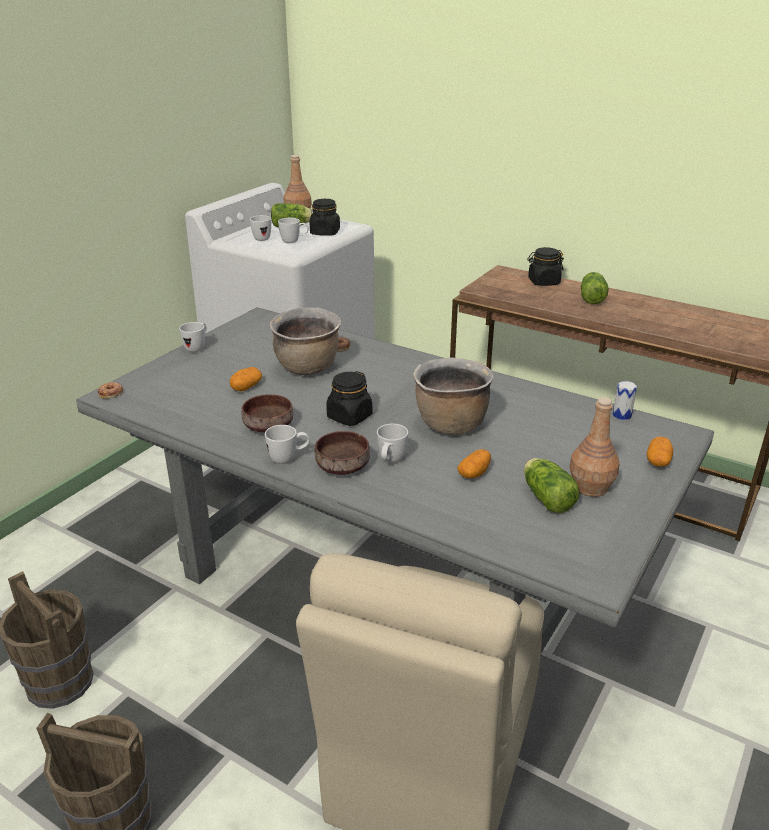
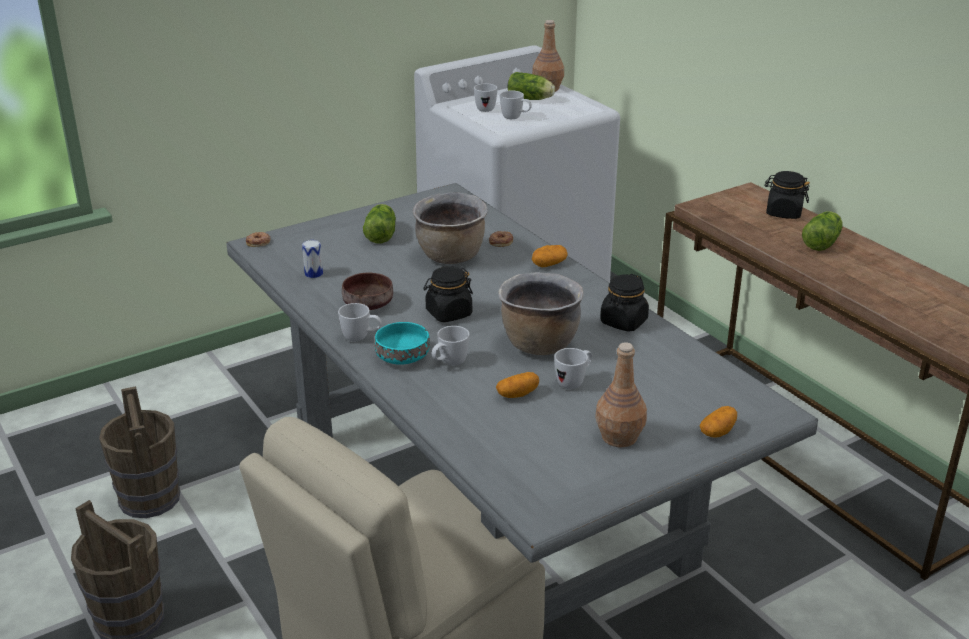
camera: 25 degrees right, 0 degrees up
white mug [179,322,206,352] -> white mug moved to [555,348,592,389]
potato [230,367,262,391] -> potato moved to [532,245,568,267]
black jar [310,199,340,236] -> black jar moved to [600,274,649,332]
brown bowl [315,431,370,475] -> turquoise bowl [375,322,430,365]
lettuce [524,458,579,513] -> lettuce moved to [363,204,396,243]
can [613,381,637,420] -> can moved to [302,240,323,278]

